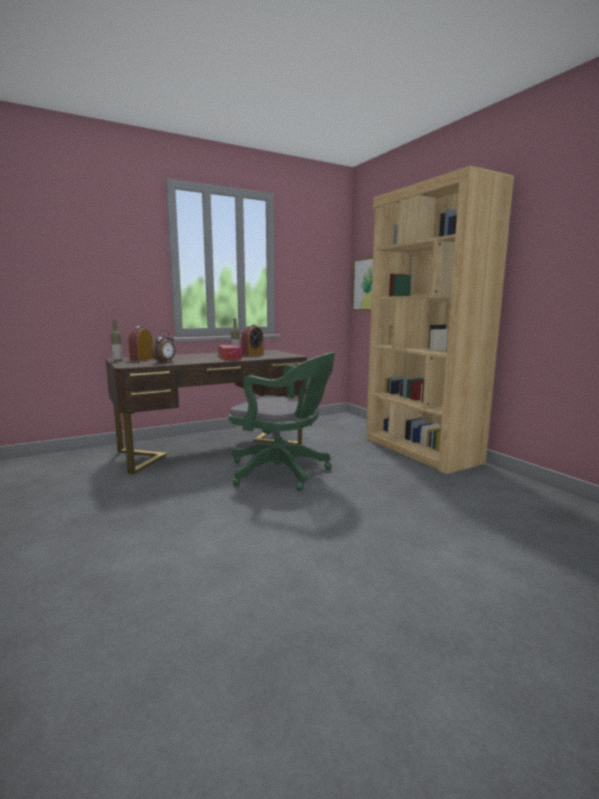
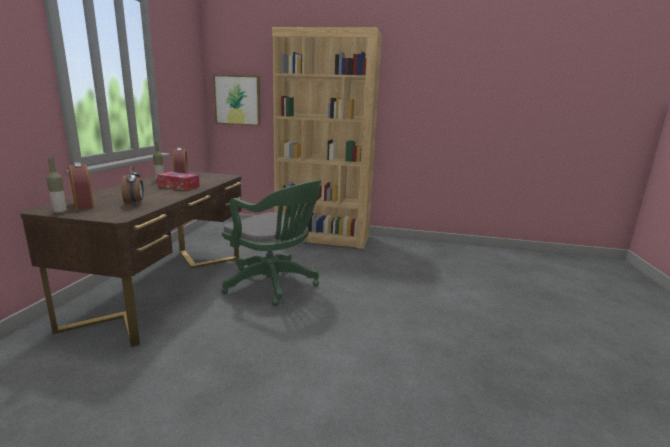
camera: 50 degrees left, 5 degrees up
green office chair [229,352,335,491] -> green office chair turned 60 degrees clockwise [221,180,321,306]

